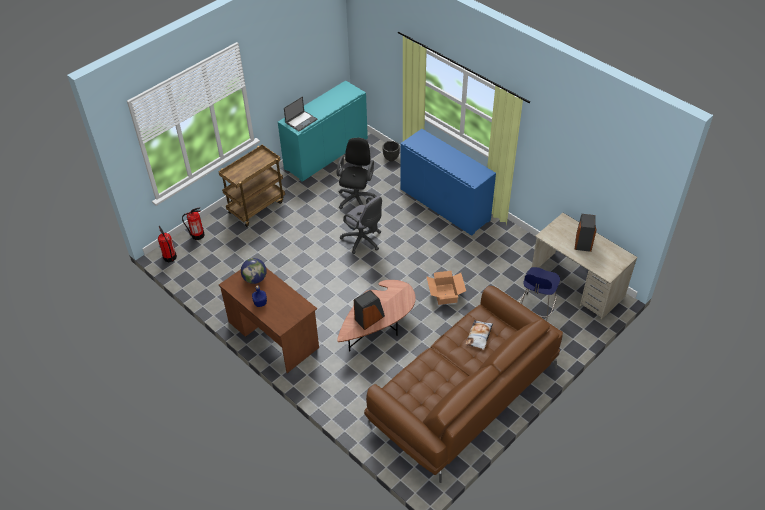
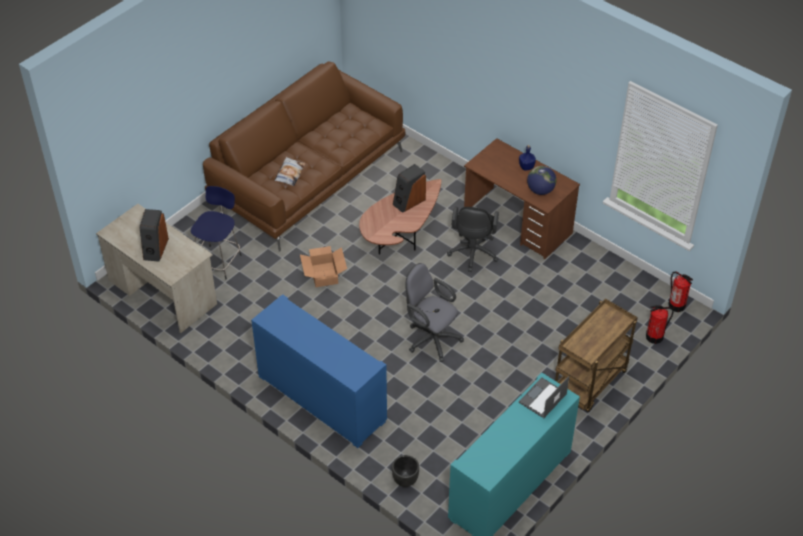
camera: 175 degrees right, 0 degrees up
black office chair [337,138,377,209] -> black office chair moved to [447,207,499,272]

